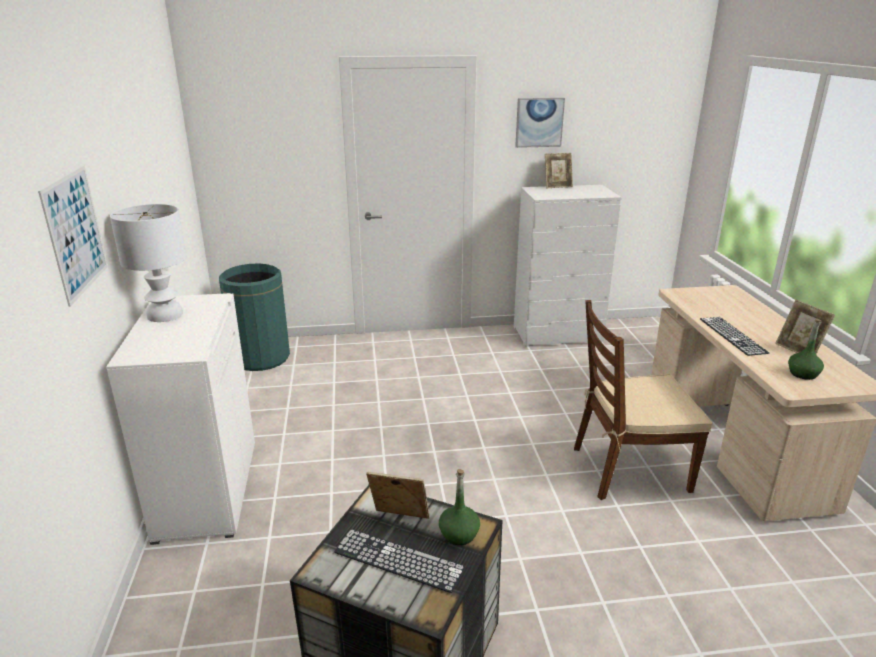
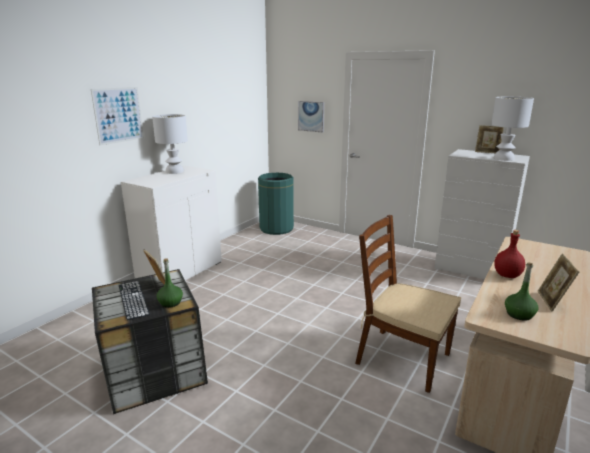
camera: 40 degrees right, 5 degrees down
picture [515,98,565,148] -> picture moved to [298,101,324,132]
keyboard [700,317,769,356] -> red bottle [494,230,525,278]
none -> white table lamp [491,97,534,161]

